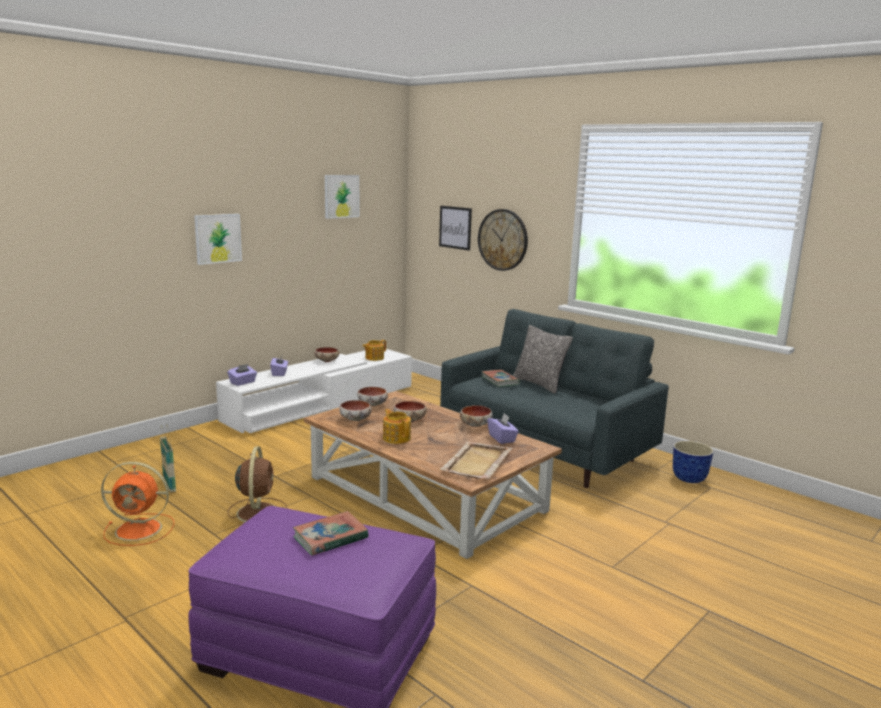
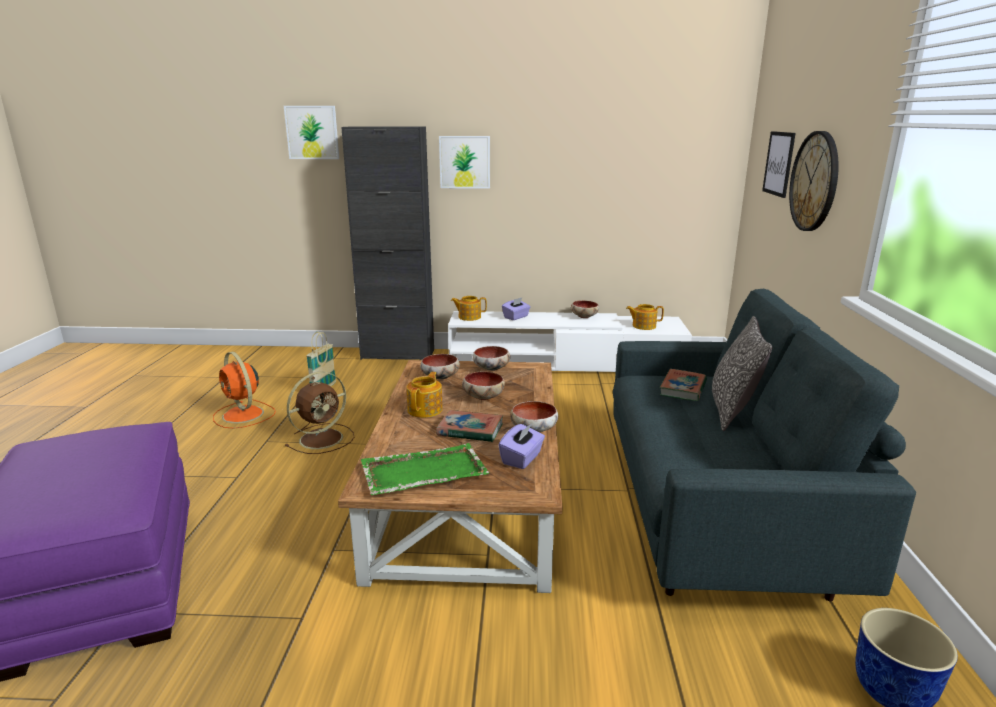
camera: 50 degrees right, 5 degrees up
purple tissue box [227,364,257,386] -> teapot [451,296,487,321]
book [293,511,368,556] -> book moved to [436,410,503,442]
picture [325,175,359,219] -> picture moved to [284,106,339,159]
beige tray [440,442,512,479] -> green tray [361,443,489,495]
none -> black cabinet [341,126,434,360]

